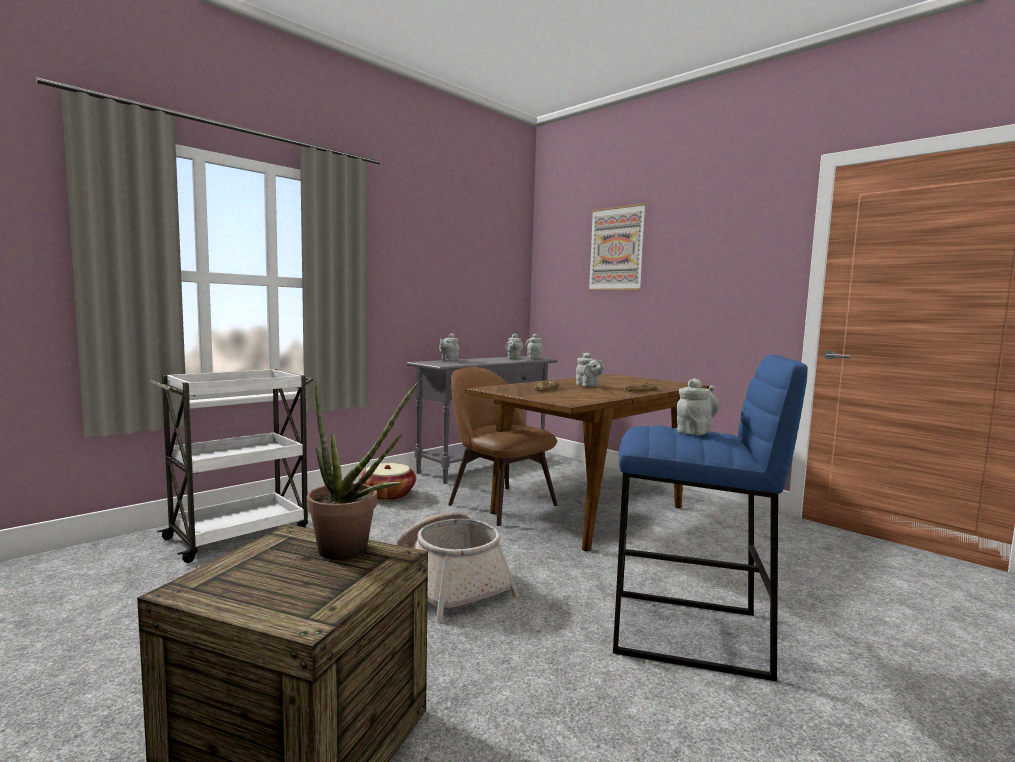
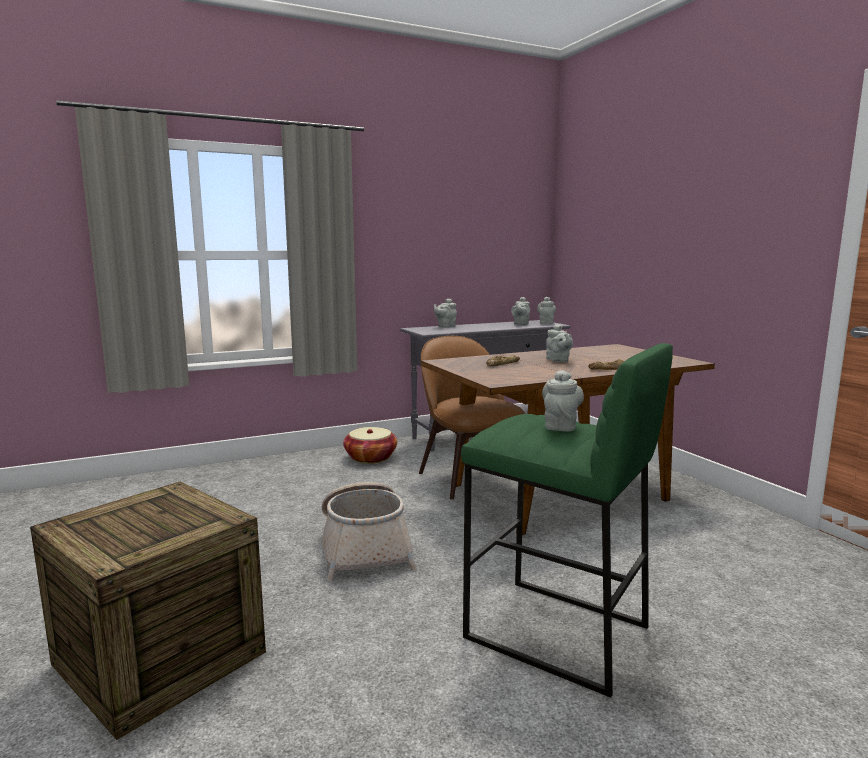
camera: 20 degrees right, 5 degrees up
white cart [150,369,314,563] -> none
potted plant [307,380,418,560] -> none
picture [588,203,646,291] -> none
blue stool [613,355,808,681] -> green stool [461,343,673,698]
grey teapot [676,378,719,435] -> grey teapot turned 45 degrees counterclockwise [542,370,584,432]

